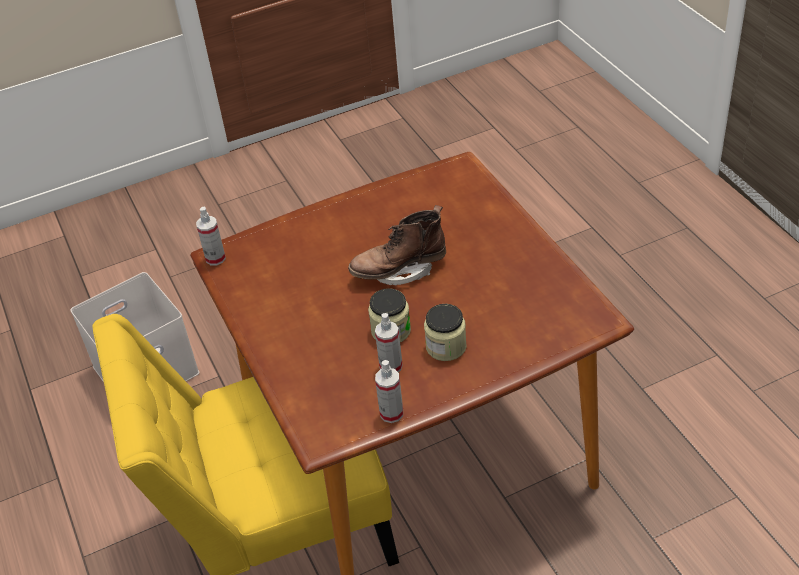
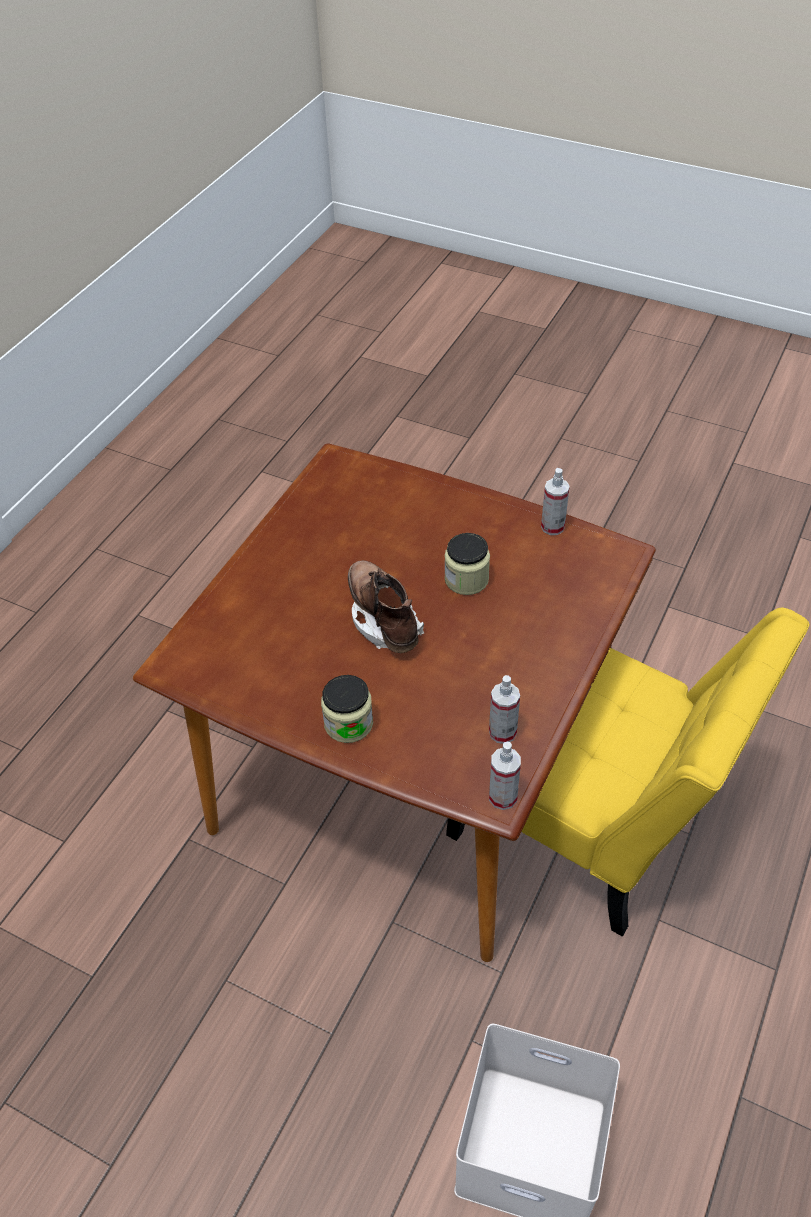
camera: 130 degrees left, 5 degrees up
brown boot [348,205,446,285] -> brown boot turned 150 degrees counterclockwise [348,560,424,653]
spray bottle [375,313,403,372] -> spray bottle moved to [489,675,520,744]
jar [424,304,467,361] -> jar moved to [321,675,373,743]

